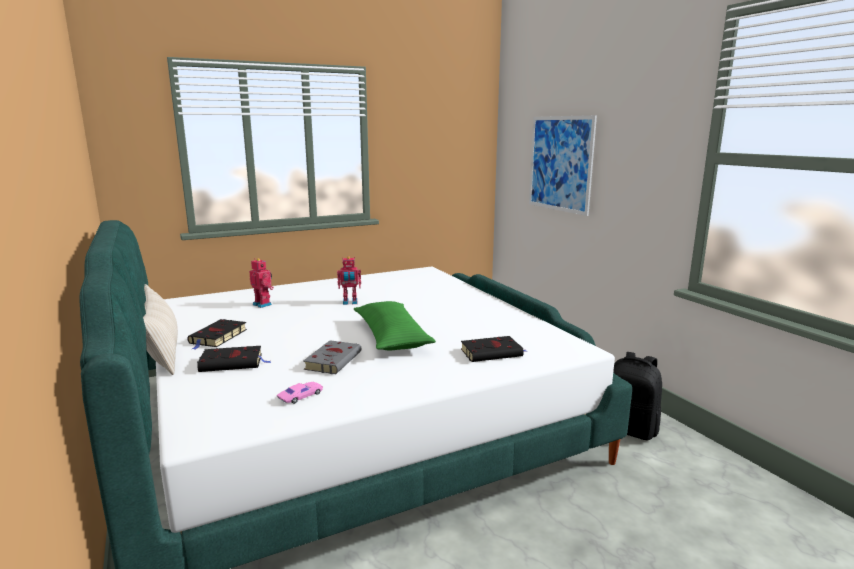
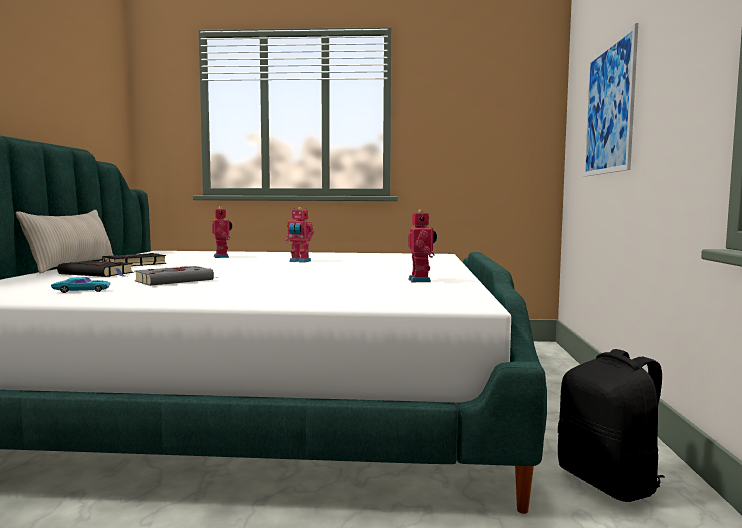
camera: 30 degrees right, 10 degrees down
pink toy car [277,382,323,404] -> turquoise toy car [51,277,110,293]
green pillow [354,301,436,351] -> none
black book [461,336,526,362] -> none
none -> toy robot [408,209,437,282]

